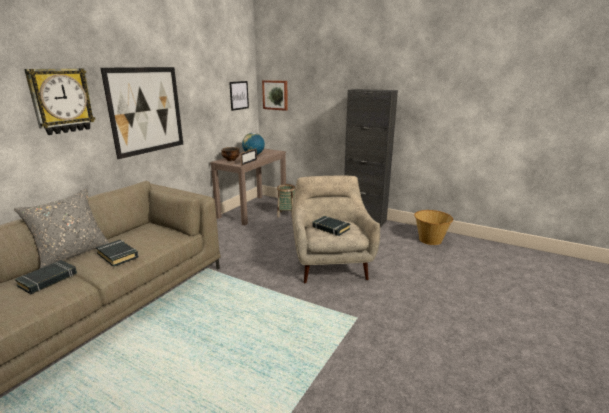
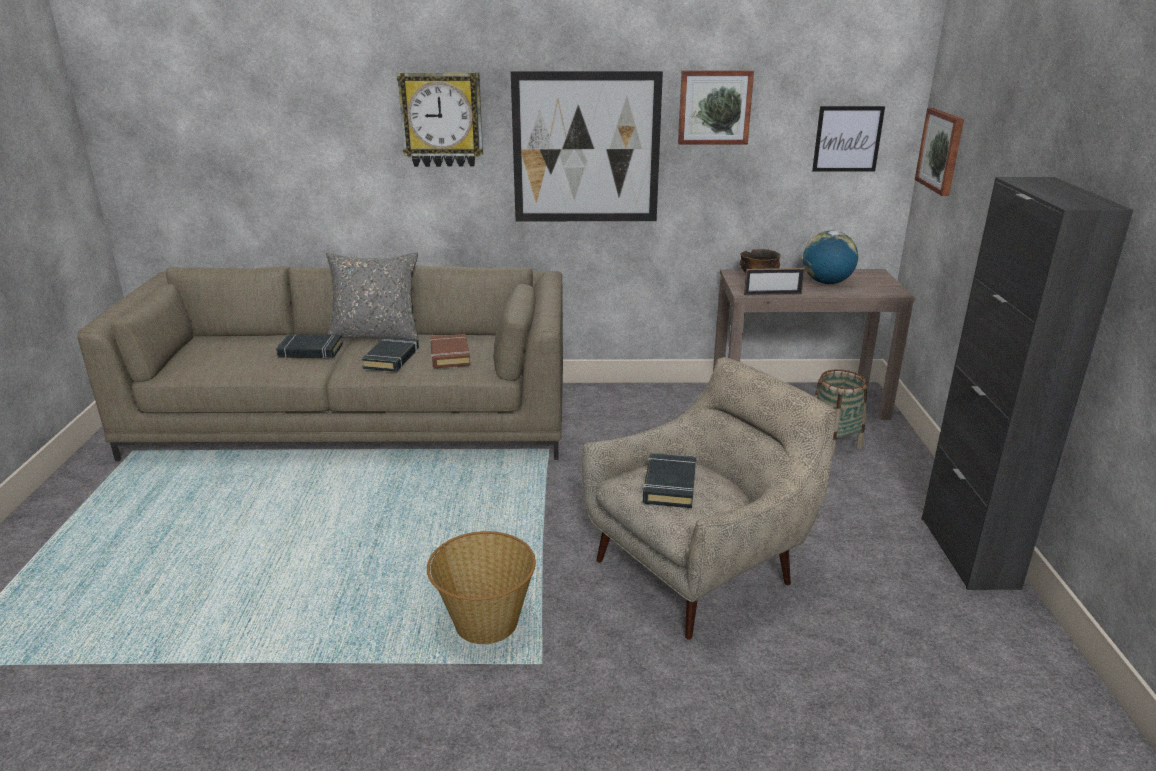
camera: 60 degrees right, 5 degrees up
basket [414,210,453,245] -> basket moved to [427,531,536,644]
none -> brown book [430,334,471,368]
none -> picture [678,70,754,144]

